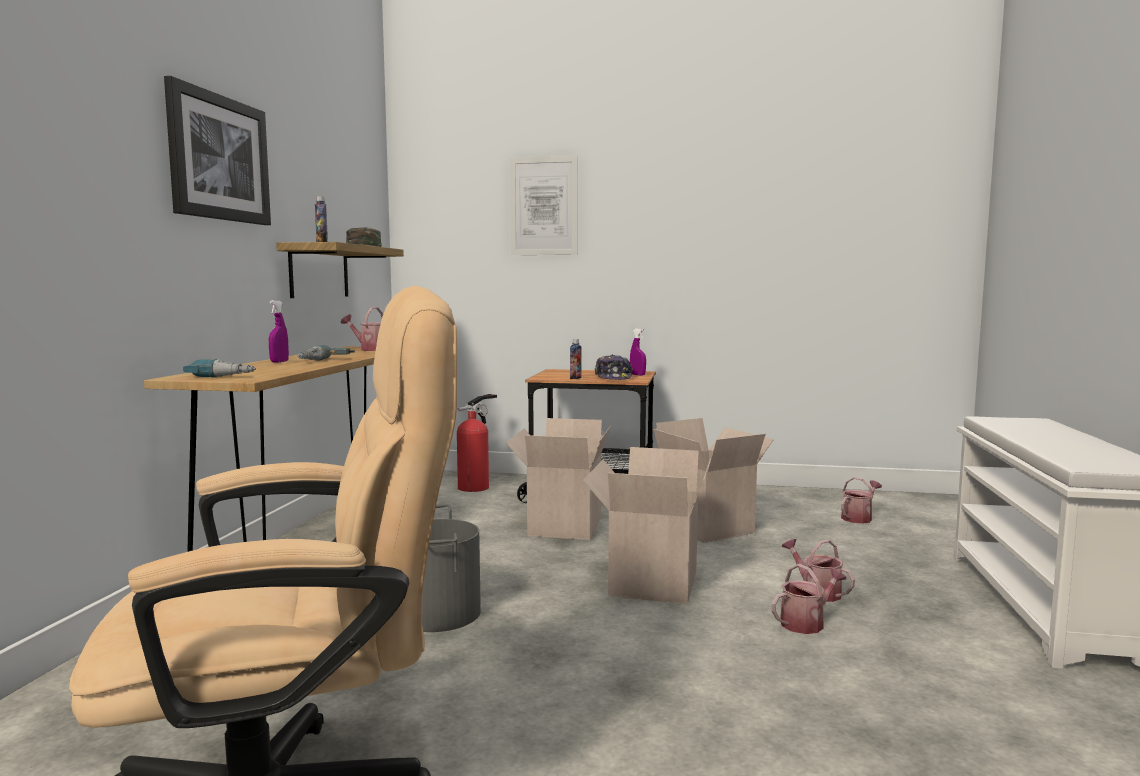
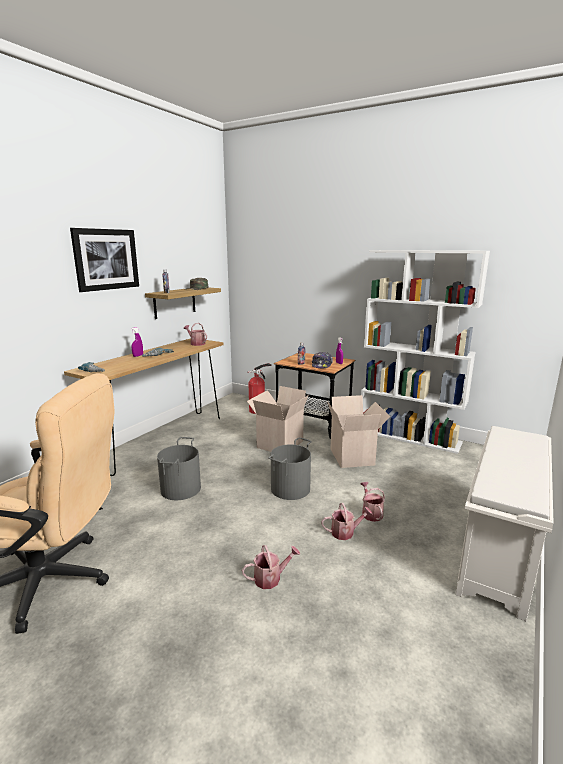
camera: 20 degrees right, 10 degrees up
picture [510,156,578,255] -> none
cardboard box [583,447,711,604] -> grey bucket [268,437,312,500]
watering can [841,477,882,524] -> watering can moved to [242,545,300,589]
none -> white bookcase [361,250,490,454]

